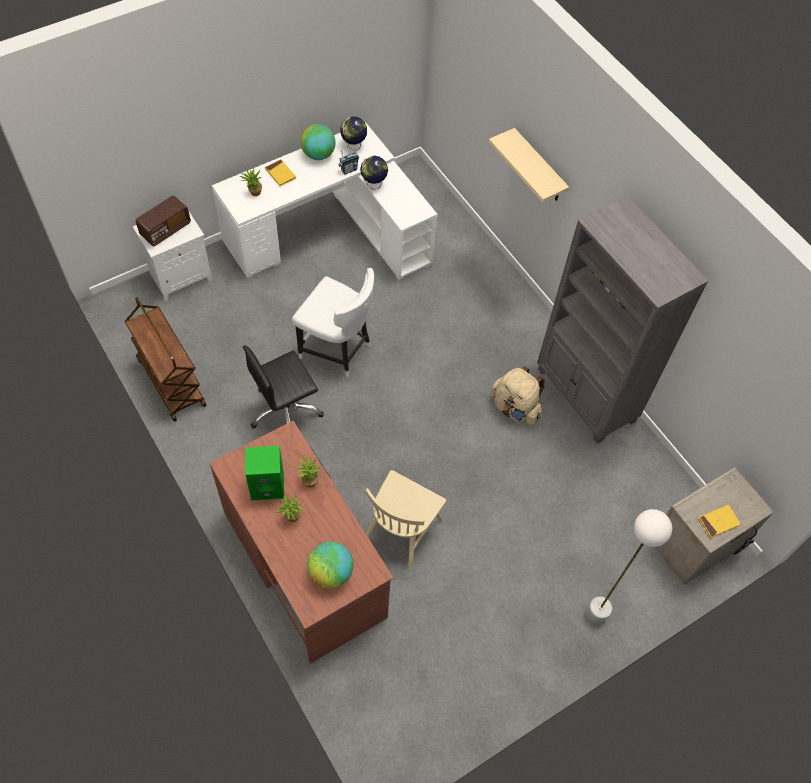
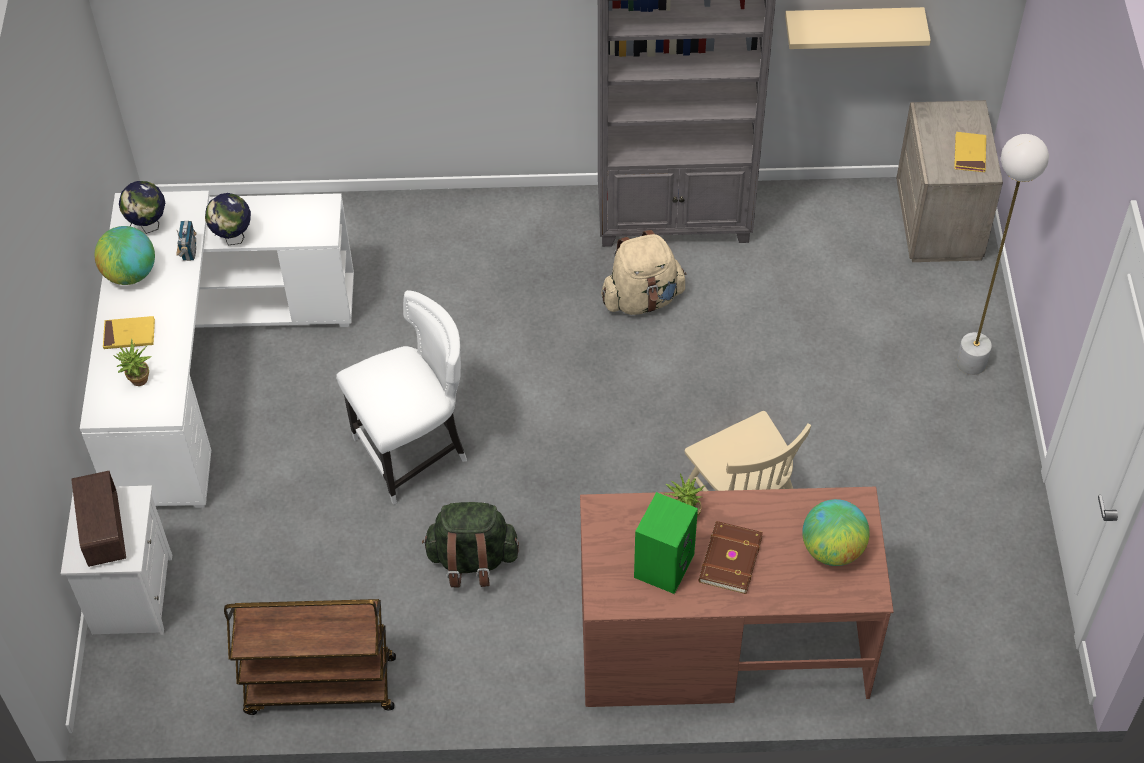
camera: 55 degrees left, 5 degrees down
black office chair [243,345,324,429] -> green backpack [422,502,519,587]
potted plant [276,493,304,522] -> brown book [698,521,763,594]
beige shelf [489,128,569,202] -> beige shelf moved to [785,7,931,49]

